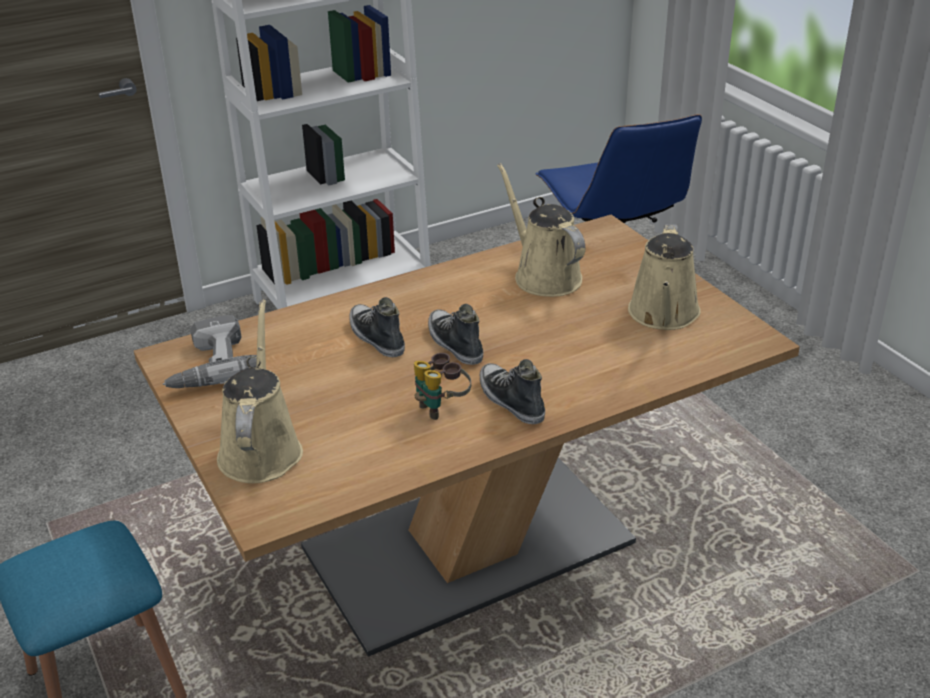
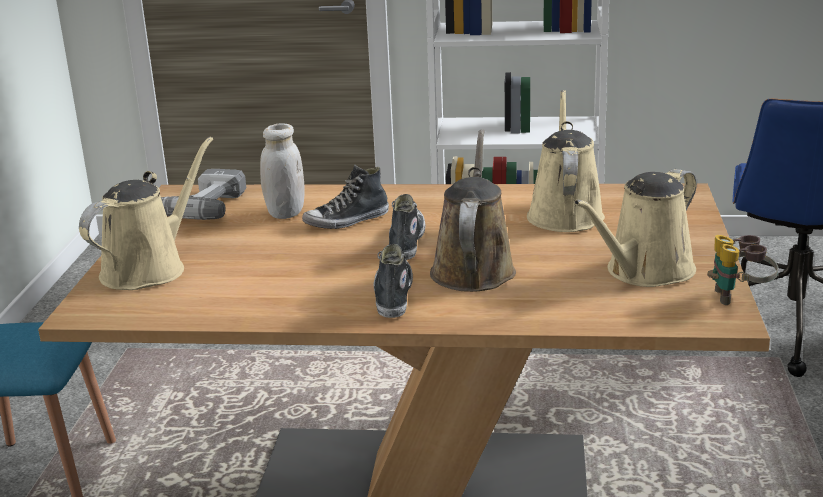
camera: 35 degrees right, 10 degrees down
shoe [349,297,405,357] -> shoe turned 120 degrees counterclockwise [302,165,389,229]
binoculars [414,353,471,420] -> binoculars moved to [707,235,778,305]
none -> white jar [260,123,305,219]
none -> brown watering can [430,130,516,292]

